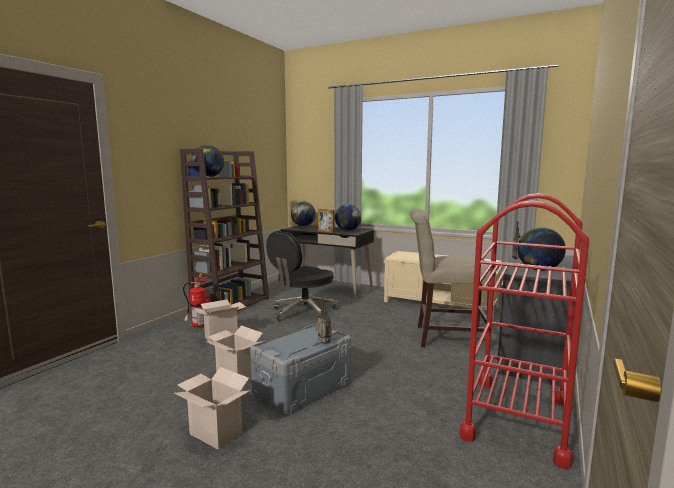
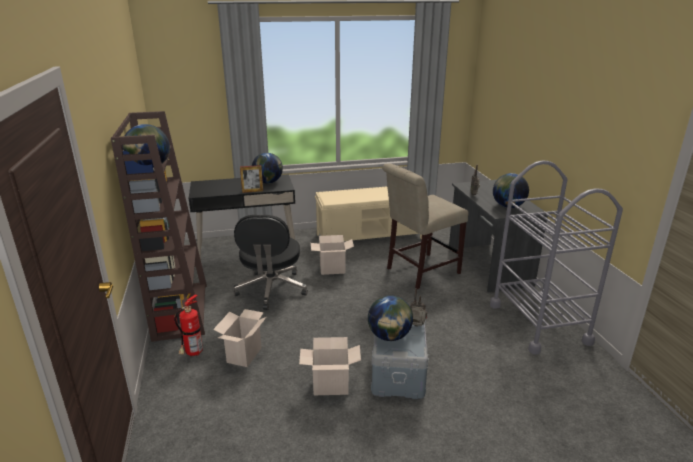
camera: 40 degrees left, 15 degrees up
cardboard box [174,367,251,450] -> cardboard box moved to [311,235,354,275]
globe [291,202,316,226] -> globe moved to [368,295,413,341]
red cart [460,193,589,469] -> grey cart [490,160,623,355]

